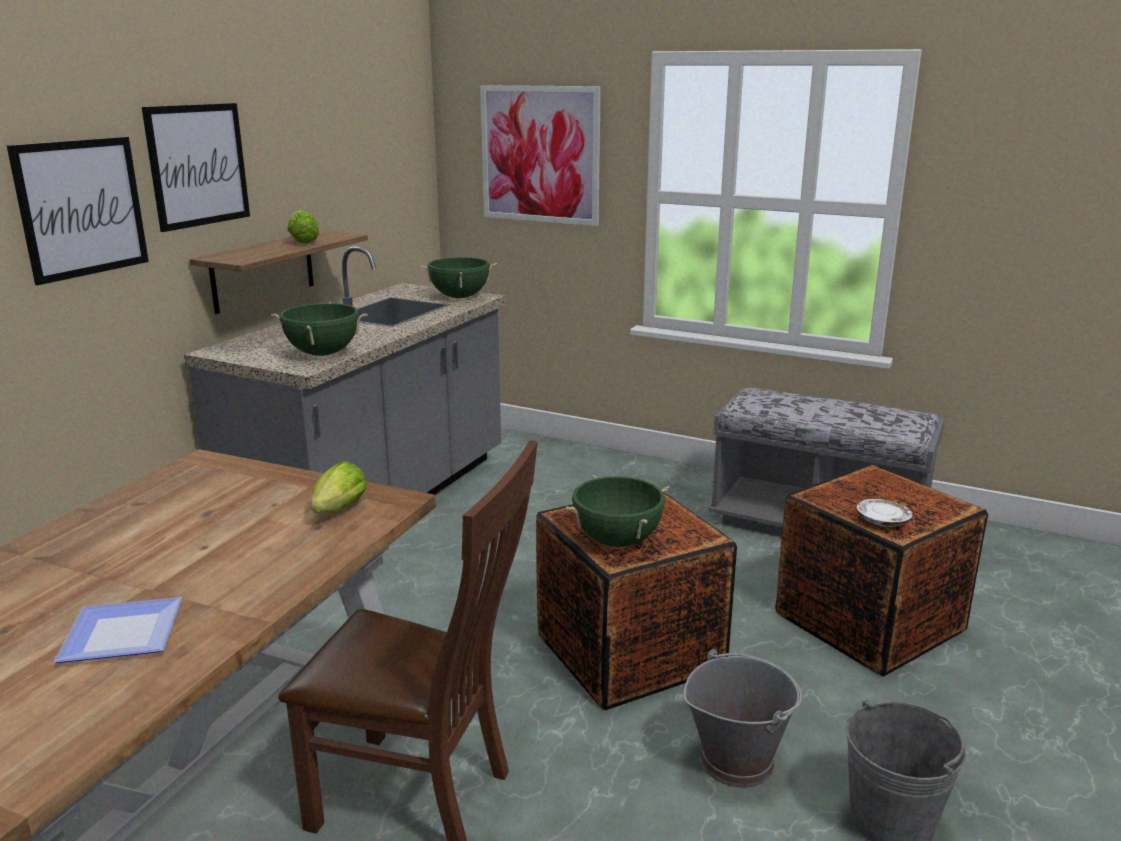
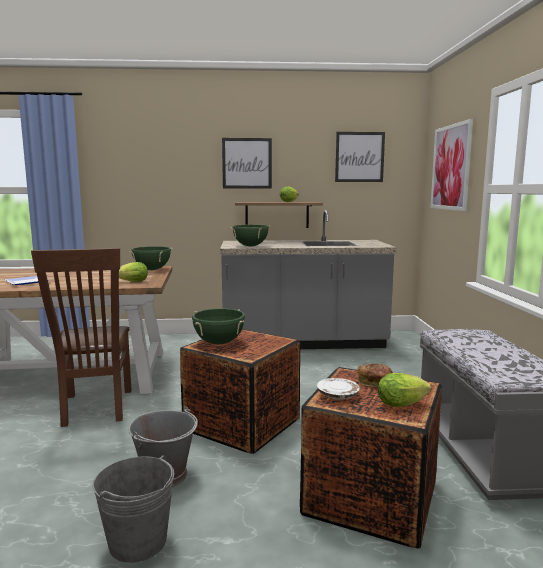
camera: 60 degrees right, 10 degrees down
picture [7,137,149,285] -> picture moved to [335,132,385,182]
green cooking pot [420,257,497,298] -> green cooking pot moved to [128,246,173,270]
none -> bread [357,364,393,387]
none -> lettuce [378,373,431,407]

